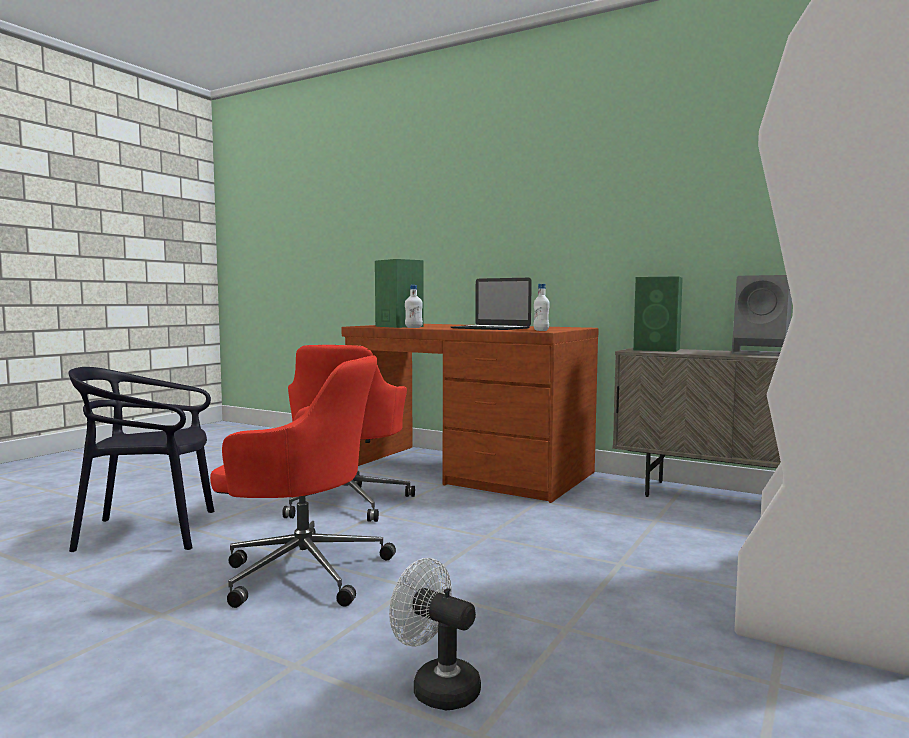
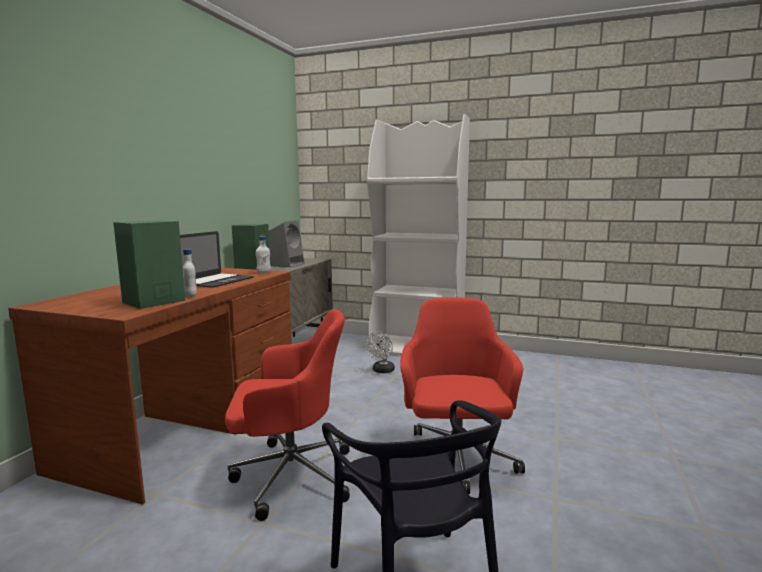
camera: 100 degrees left, 5 degrees up
white fan [389,558,481,710] -> white fan moved to [365,332,395,373]

